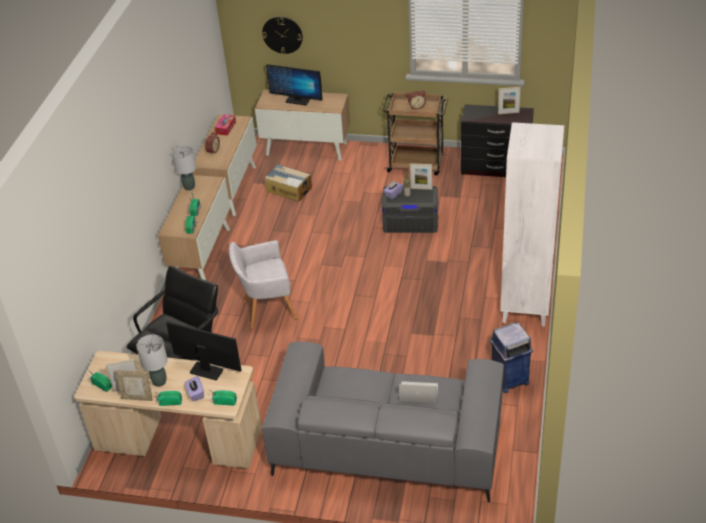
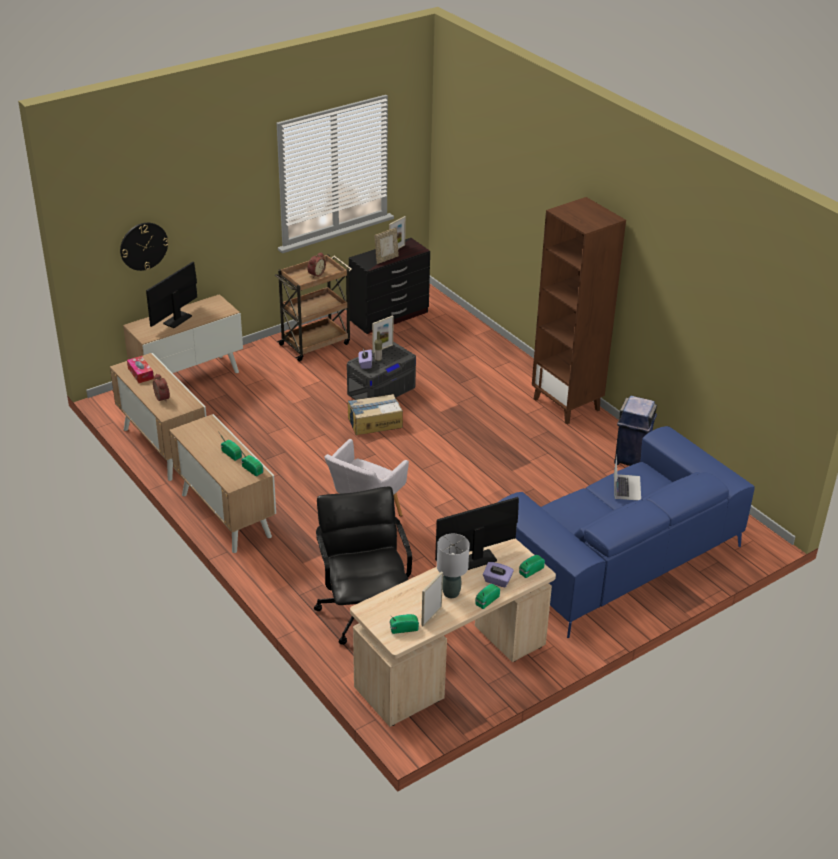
camera: 50 degrees left, 5 degrees down
picture frame [116,370,153,401] -> picture frame moved to [374,228,399,264]
grey table lamp [172,145,196,191] -> none
grey sofa [262,342,504,502] -> blue sofa [499,426,755,638]
cardboard box [265,164,312,202] -> cardboard box moved to [348,394,403,435]
monitor [266,64,323,105] -> monitor turned 150 degrees clockwise [146,262,197,328]
laptop [398,381,438,402] -> laptop turned 135 degrees clockwise [614,455,641,500]
white bookcase [500,122,564,327] -> brown bookcase [532,197,626,424]

